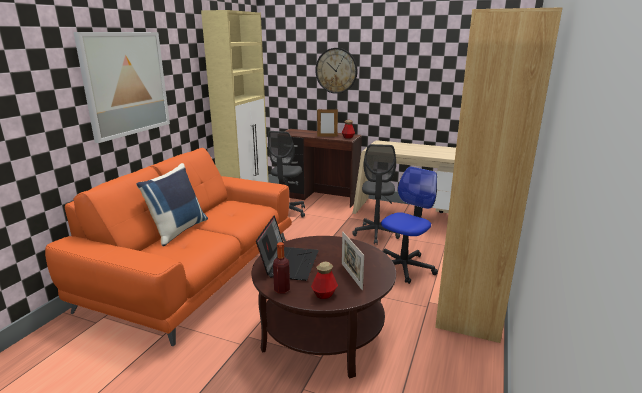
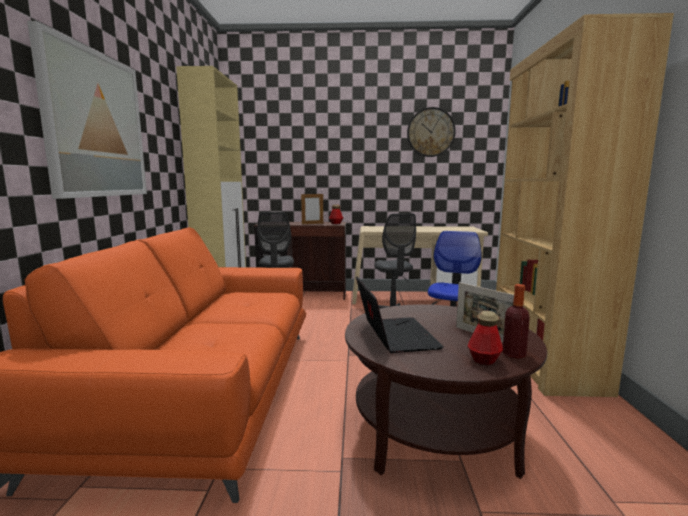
camera: 20 degrees left, 10 degrees down
blue pillow [136,163,208,246] -> none
bottle [273,242,290,294] -> bottle moved to [502,284,530,359]
wall clock [315,48,358,94] -> wall clock moved to [407,107,456,157]

